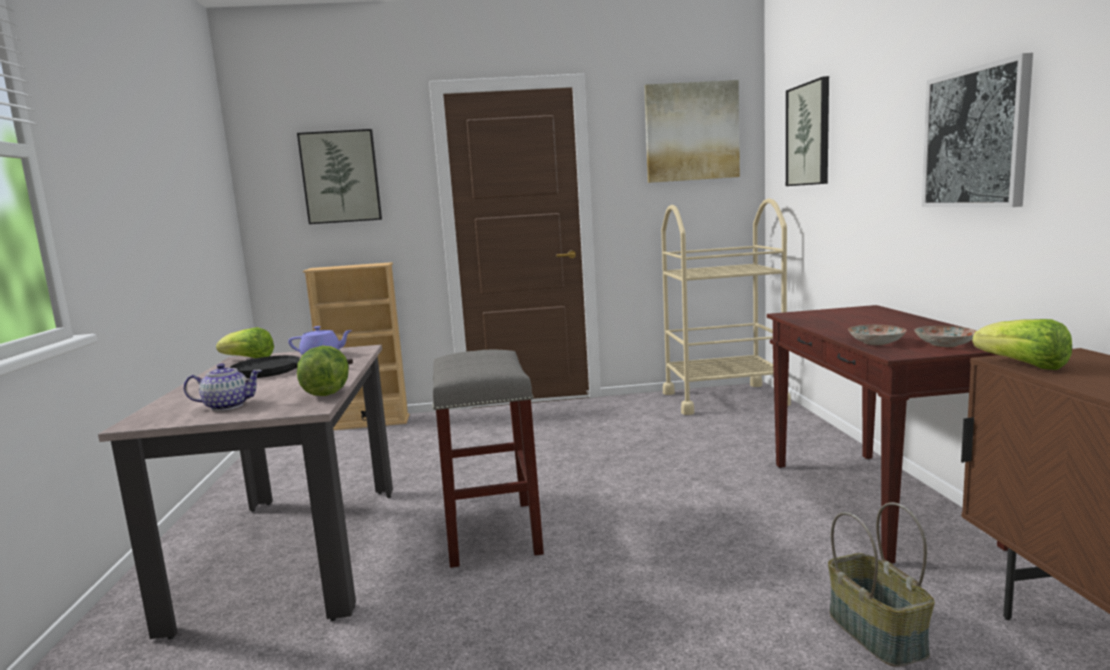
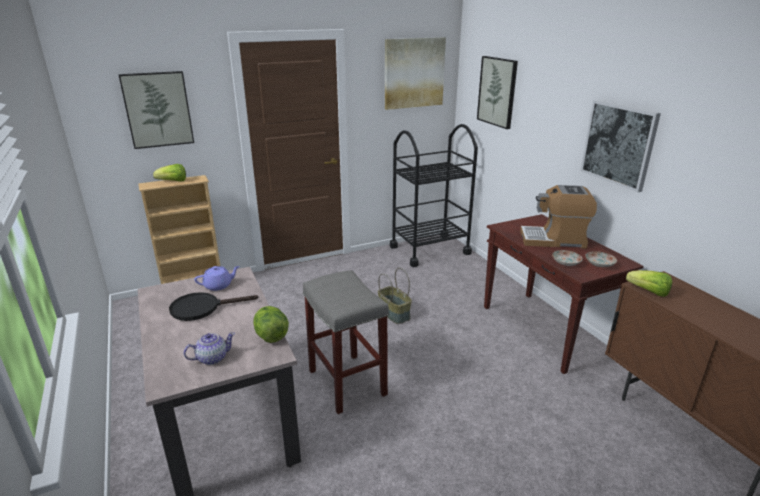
camera: 20 degrees left, 15 degrees up
lettuce [216,327,274,358] -> lettuce moved to [153,164,186,182]
beige cart [661,198,791,415] -> black cart [390,124,478,267]
basket [828,502,935,667] -> basket moved to [378,268,412,324]
none -> coffee machine [520,185,597,249]

